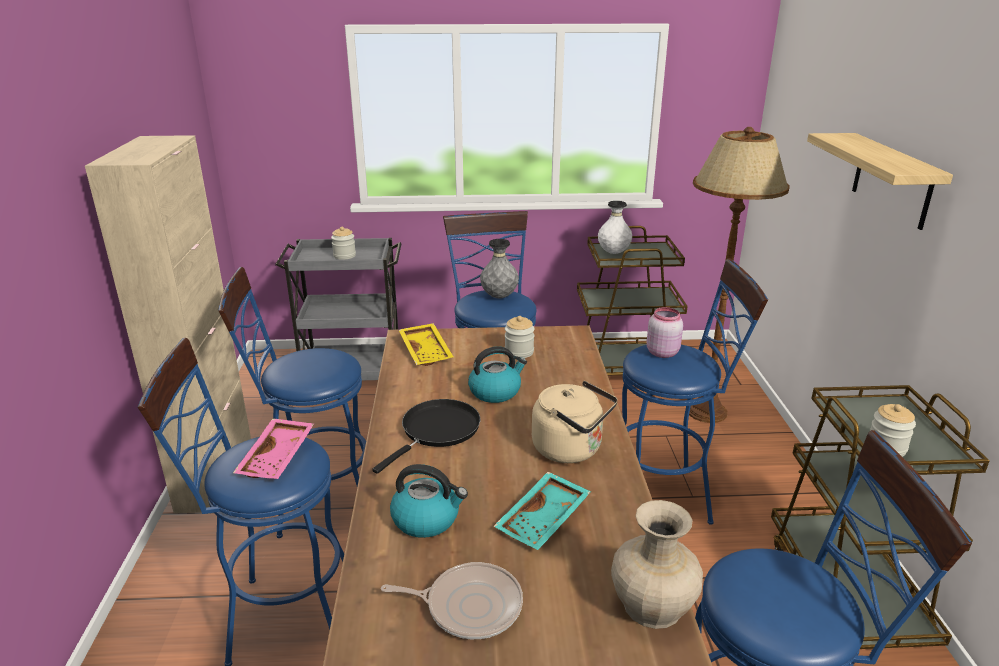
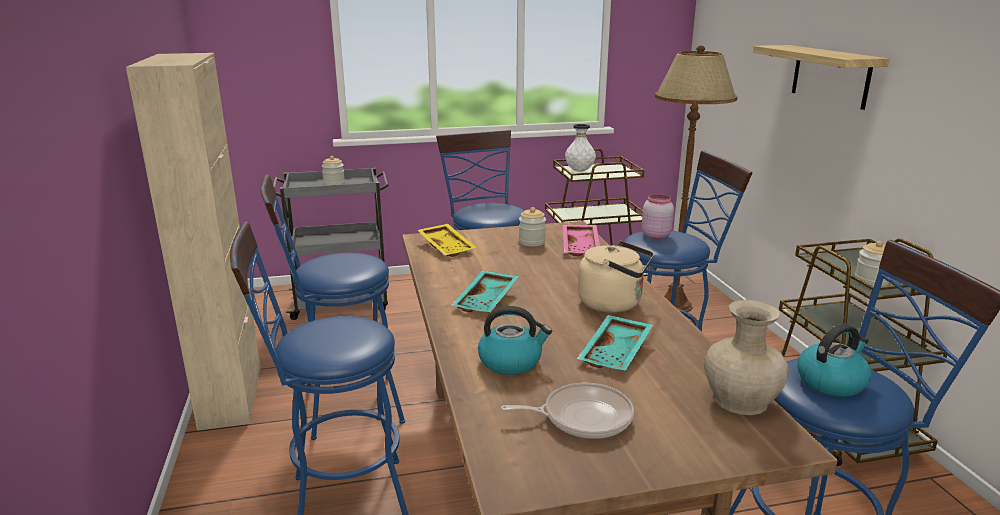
camera: 10 degrees left, 5 degrees down
pink tray [233,418,314,479] -> pink tray moved to [562,225,600,256]
black frying pan [372,399,480,474] -> turquoise tray [451,270,519,312]
kettle [468,346,527,403] -> kettle moved to [797,324,871,397]
grey vase [480,239,519,298] -> none

